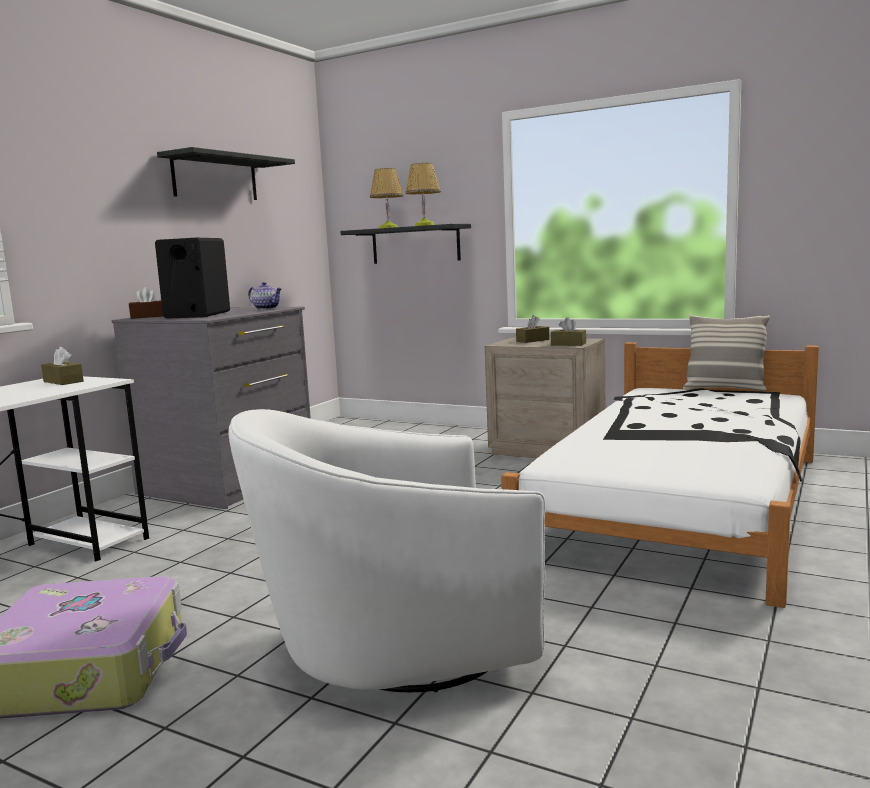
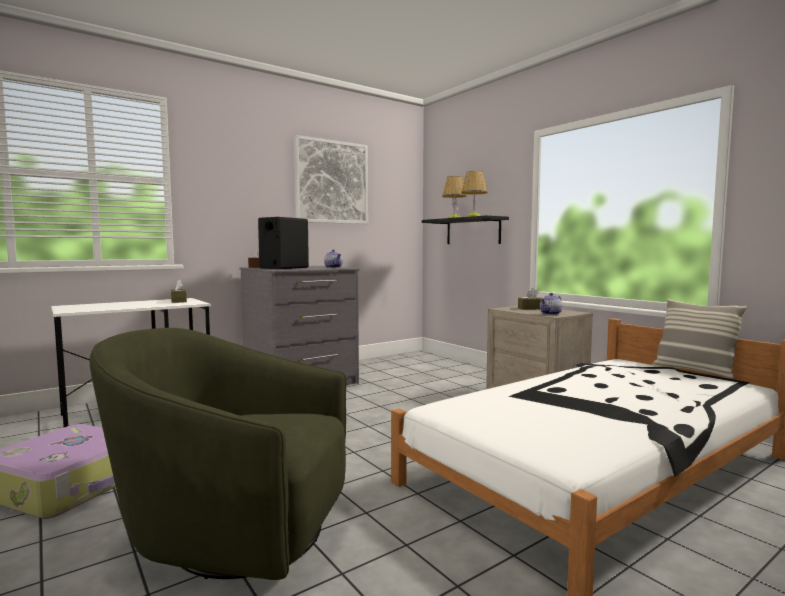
camera: 25 degrees right, 5 degrees down
black shelf [157,147,295,200] -> picture [294,135,368,224]
white armchair [228,409,545,692] -> green armchair [90,328,346,580]
brown tissue box [551,317,586,346] -> teapot [540,293,563,315]

